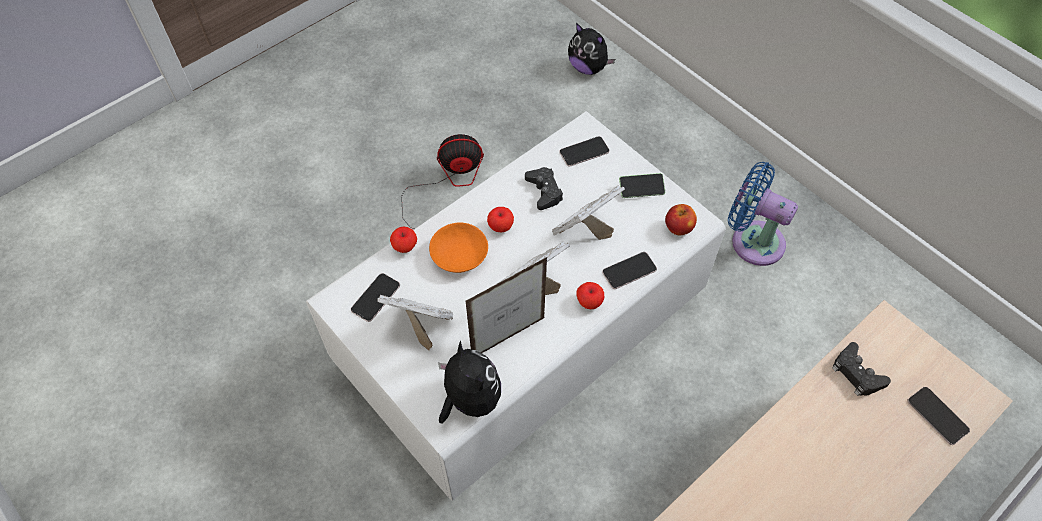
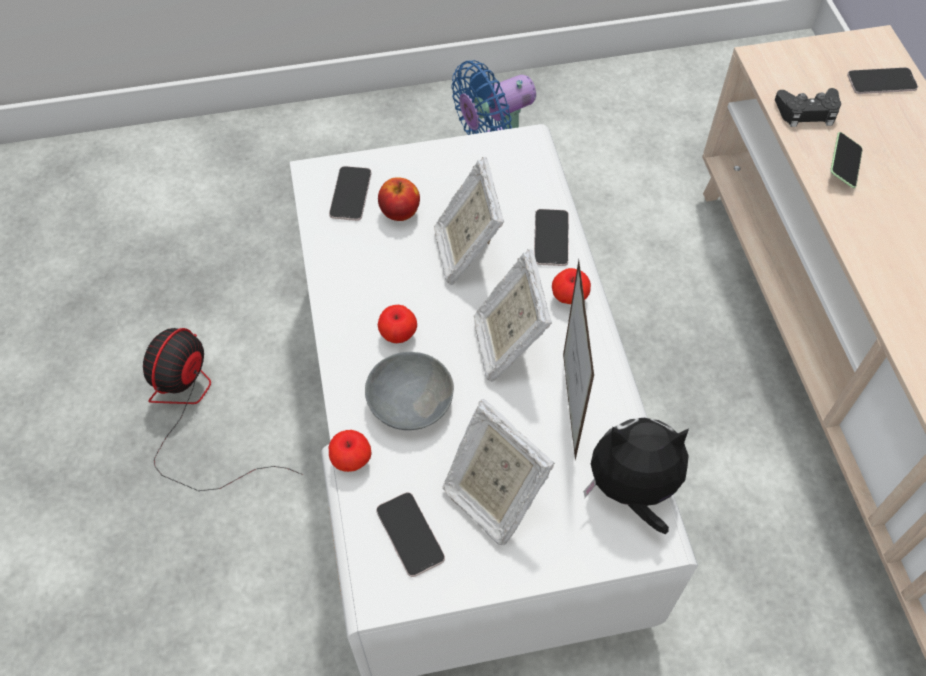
camera: 60 degrees left, 0 degrees up
picture frame [378,295,453,350] -> picture frame turned 90 degrees counterclockwise [442,399,554,545]
orange bowl [429,222,488,273] -> grey bowl [365,352,454,430]
black game controller [525,167,563,210] -> none
plush toy [568,23,615,75] -> none
phone [619,173,665,198] -> phone moved to [830,132,862,188]
apple [665,204,697,235] -> apple moved to [378,177,420,221]

